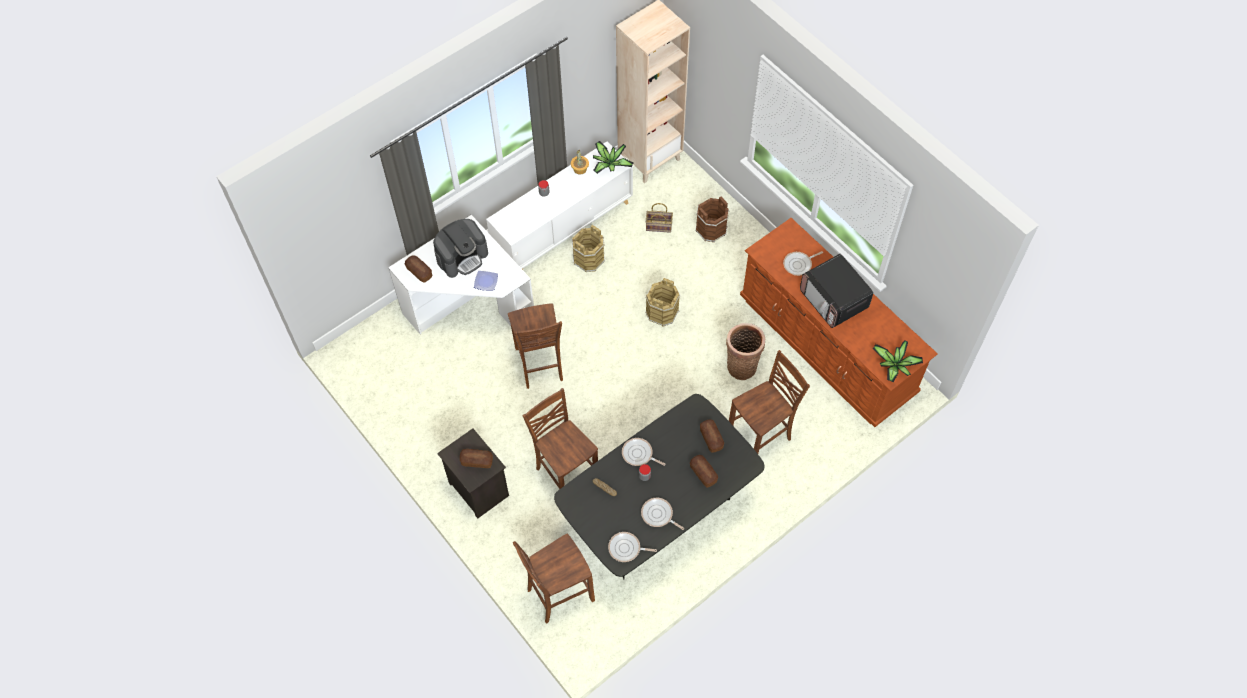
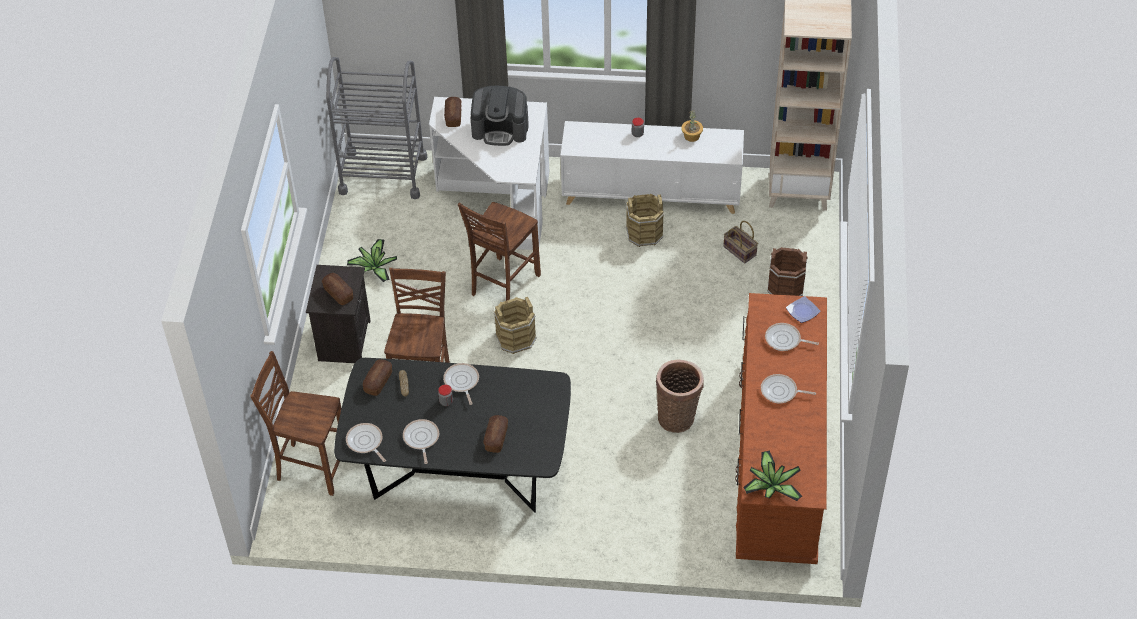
camera: 45 degrees right, 10 degrees down
plate [474,271,498,291] -> plate moved to [786,296,820,323]
potted plant [593,141,633,174] -> potted plant moved to [347,239,397,282]
brown bucket [645,278,680,327] -> brown bucket moved to [494,297,537,354]
bread [700,420,724,453] -> bread moved to [363,359,392,396]
brown chair [729,350,810,454] -> none
microwave [800,254,873,328] -> frying pan [761,374,816,404]
none -> grey cart [326,57,427,199]

